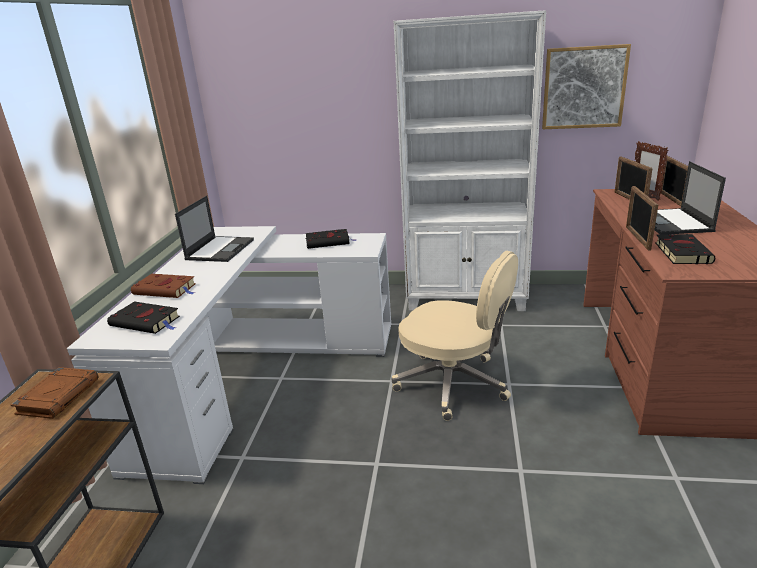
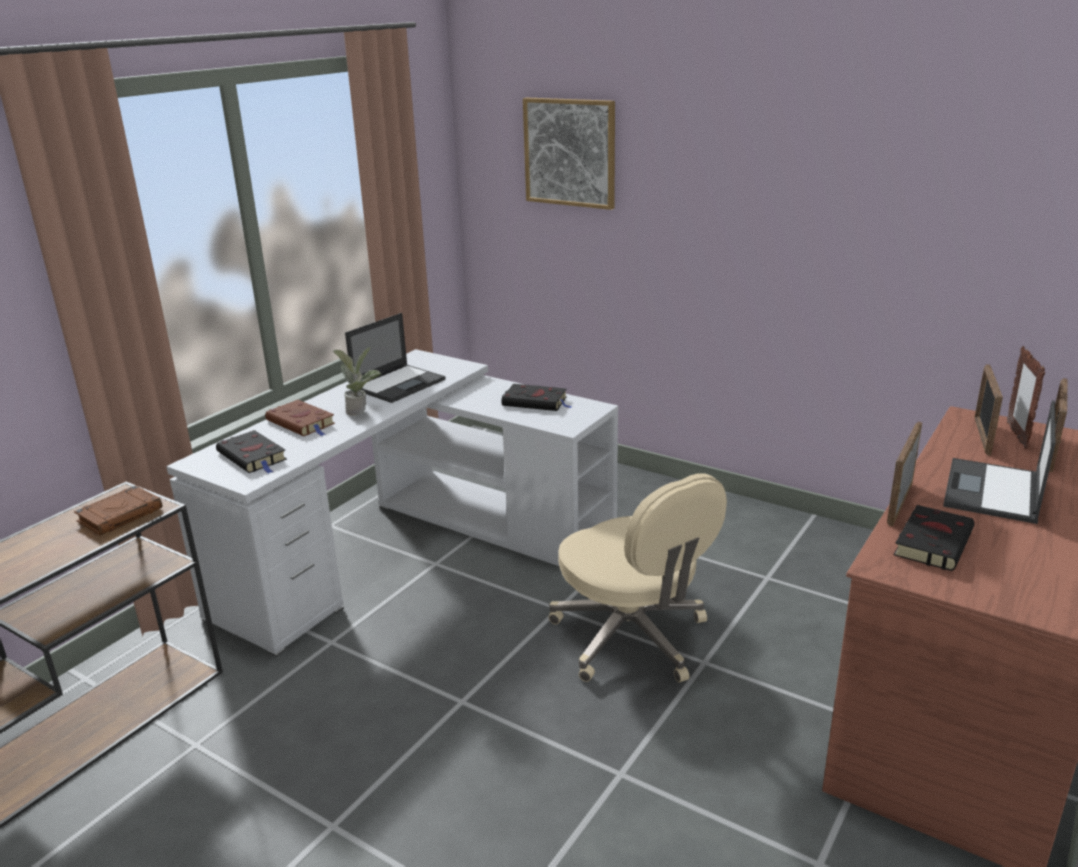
camera: 25 degrees right, 0 degrees up
white bookcase [394,11,546,311] -> none
picture [542,44,631,129] -> picture moved to [523,98,615,210]
none -> potted plant [333,347,381,416]

